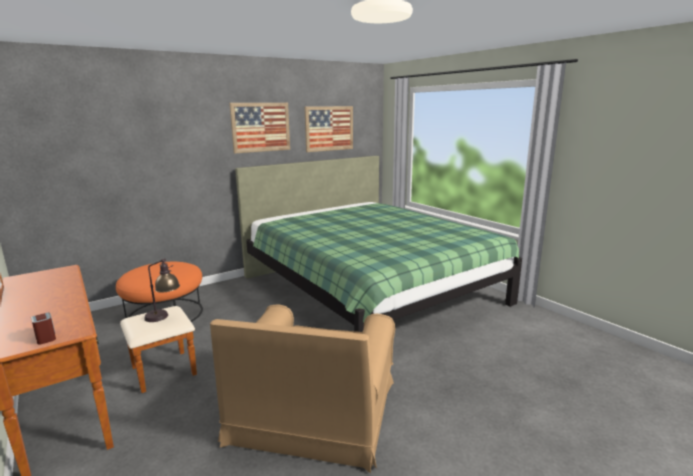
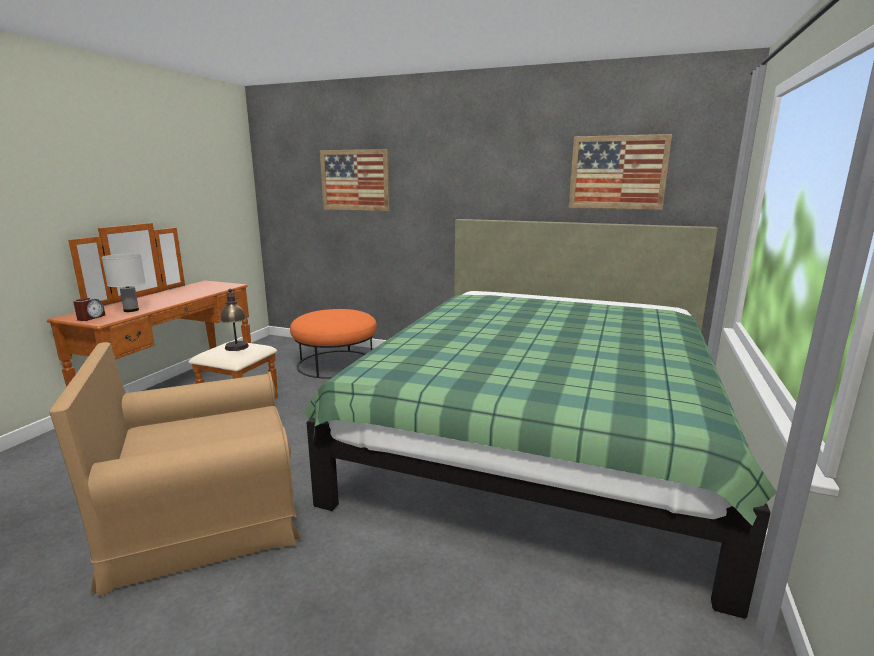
camera: 55 degrees right, 0 degrees up
picture [229,103,290,154] -> picture moved to [320,149,390,211]
none -> white table lamp [102,254,146,312]

